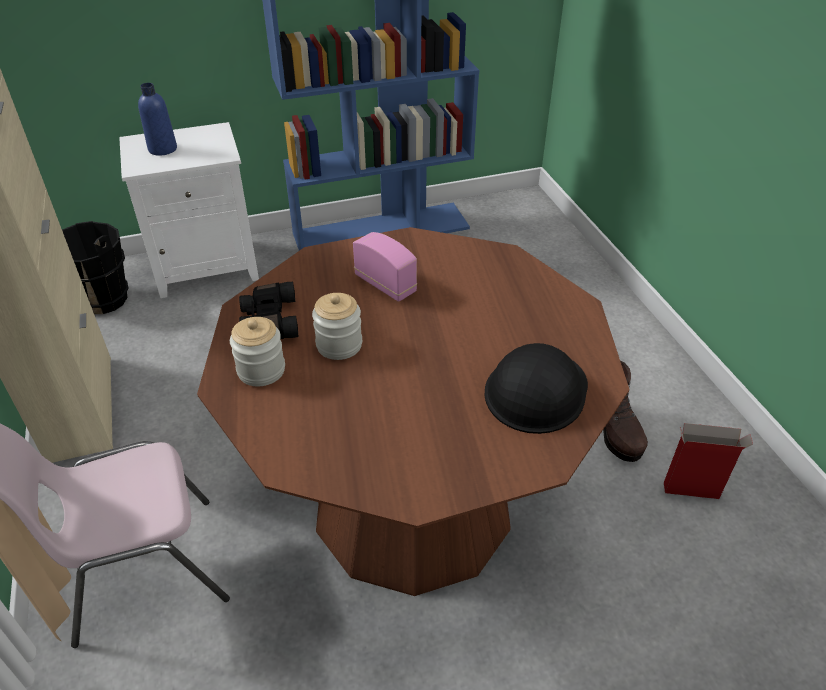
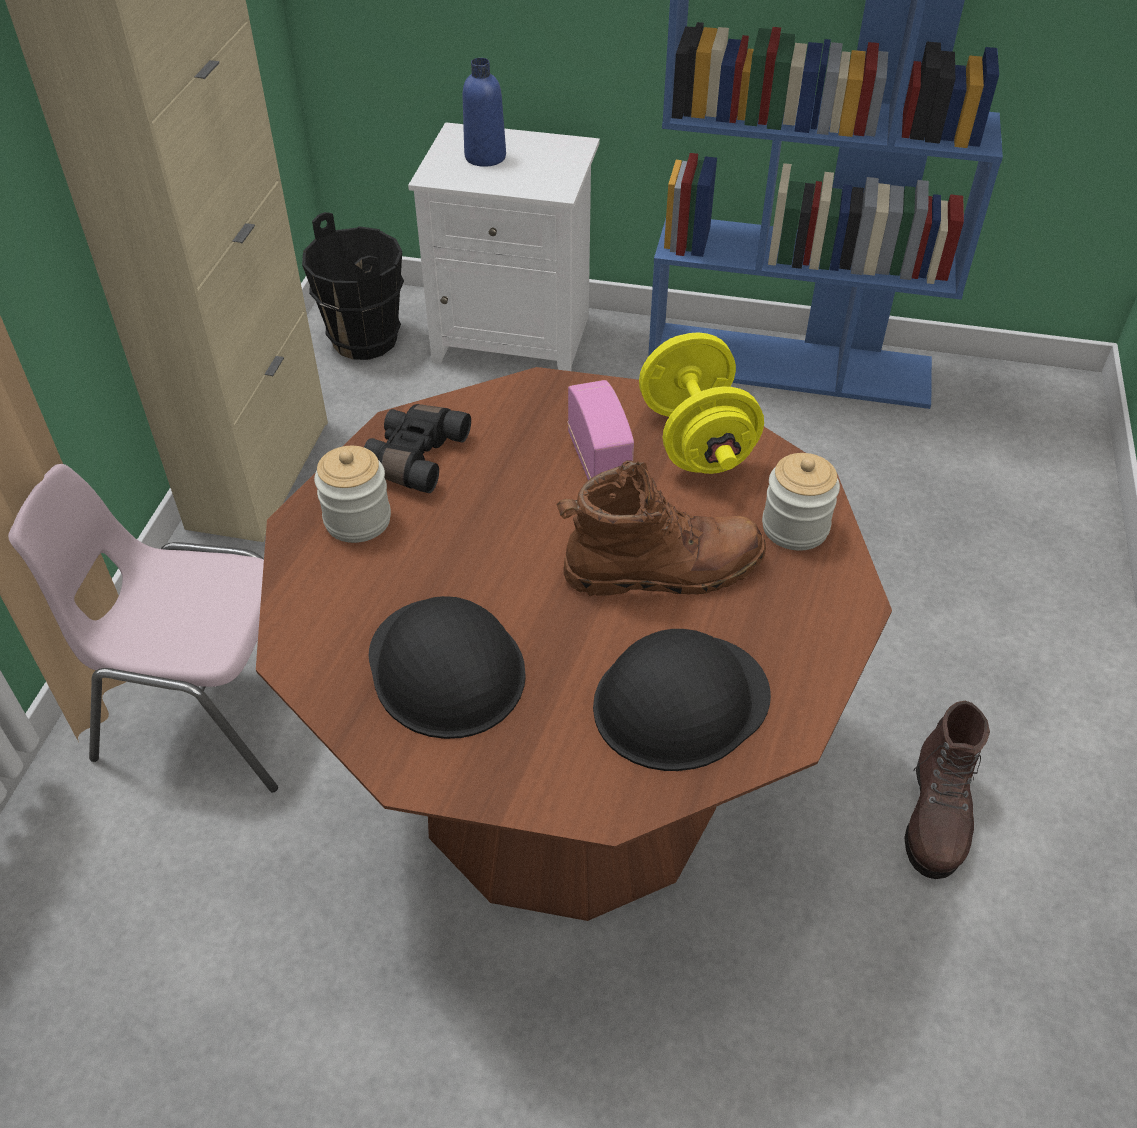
camera: 30 degrees right, 5 degrees up
jar [312,293,362,360] -> jar moved to [762,453,840,551]
cardboard box [664,423,753,499] -> none
none -> black hard hat [369,596,526,739]
none -> brown boot [556,460,766,596]
none -> yellow dumbbell [639,332,764,474]

